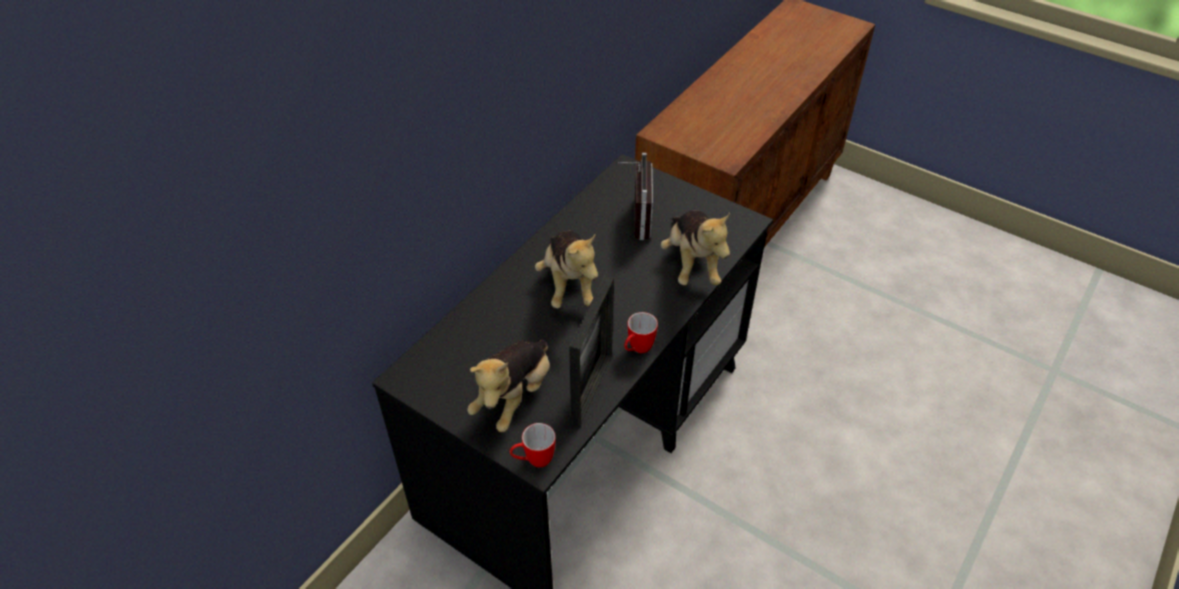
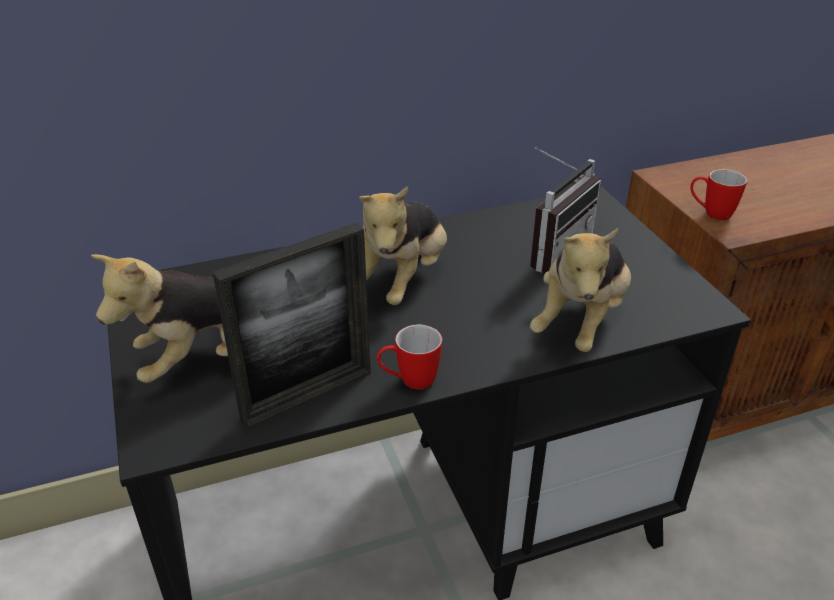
camera: 35 degrees right, 10 degrees down
mug [510,423,556,467] -> mug moved to [690,169,747,220]

